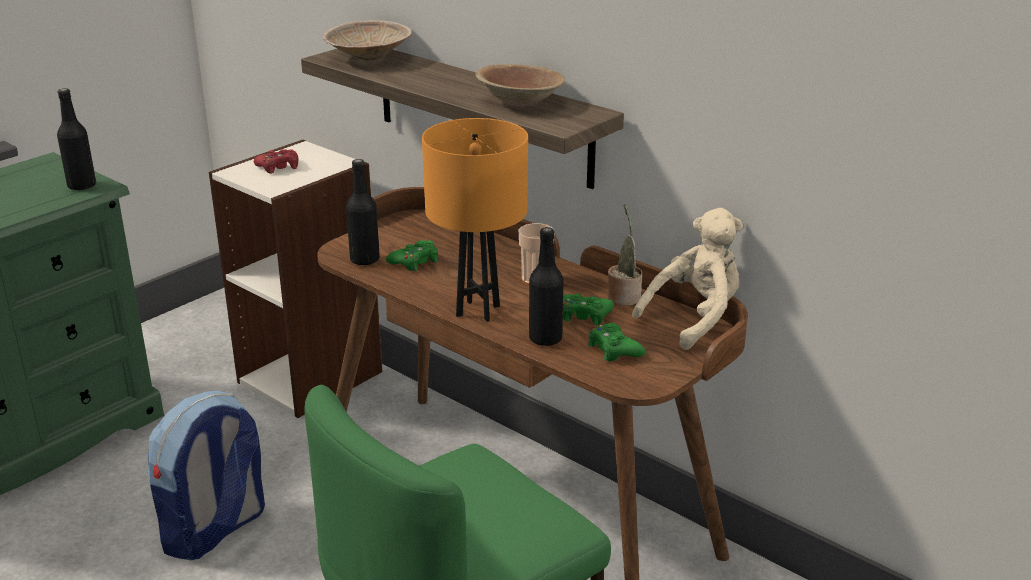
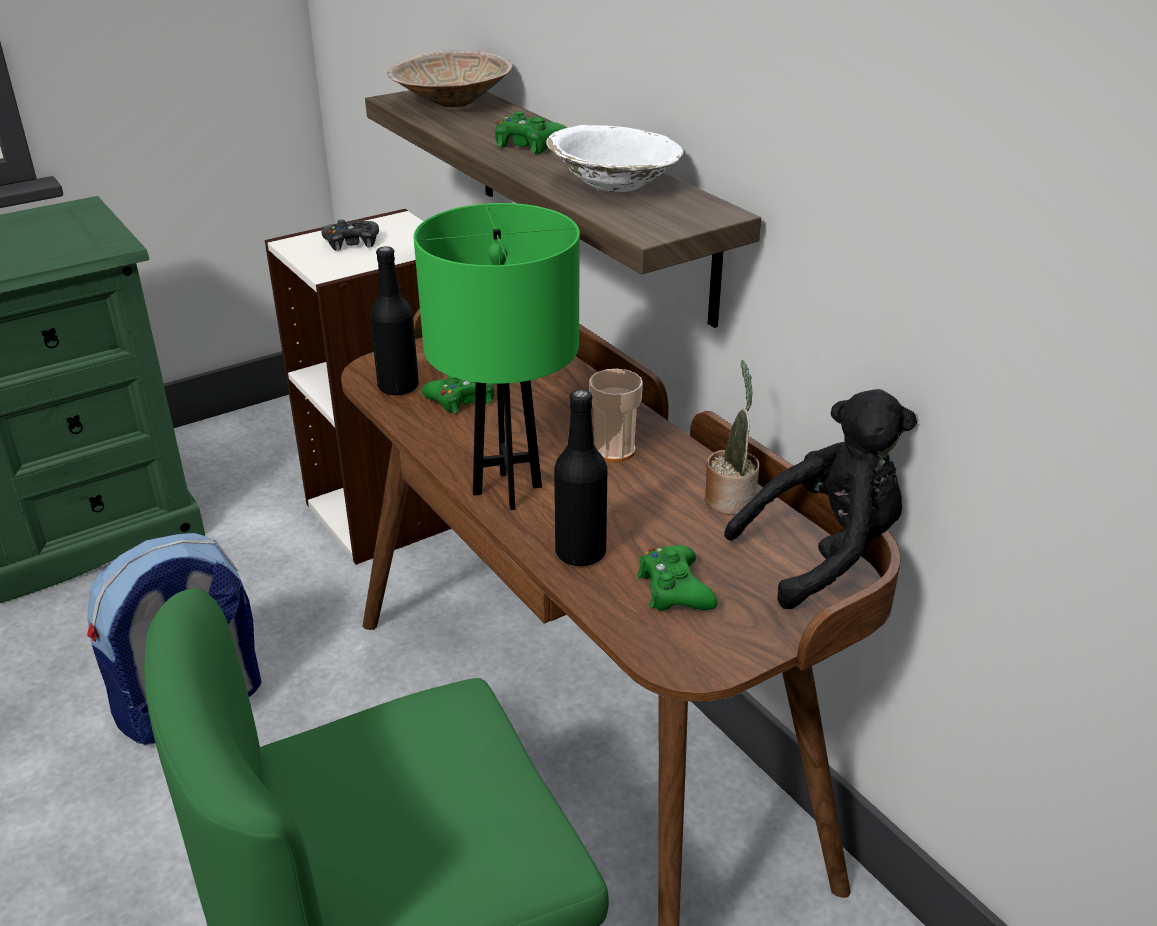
camera: 15 degrees right, 5 degrees up
black bottle [57,88,96,191] -> none
red game controller [254,149,298,174] -> black game controller [322,220,379,251]
orange table lamp [422,118,528,322] -> green table lamp [414,203,580,510]
brown bowl [476,64,565,106] -> white bowl [546,125,683,192]
green game controller [563,293,614,325] -> green game controller moved to [495,111,567,154]
beige plush toy [632,208,743,350] -> black plush toy [724,389,917,609]

